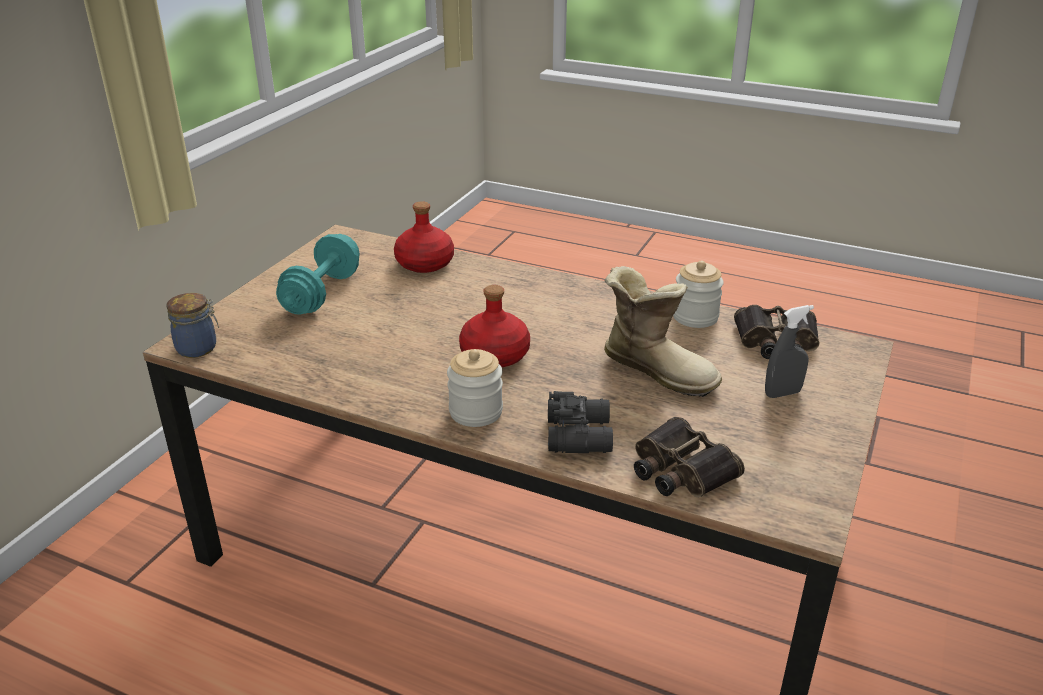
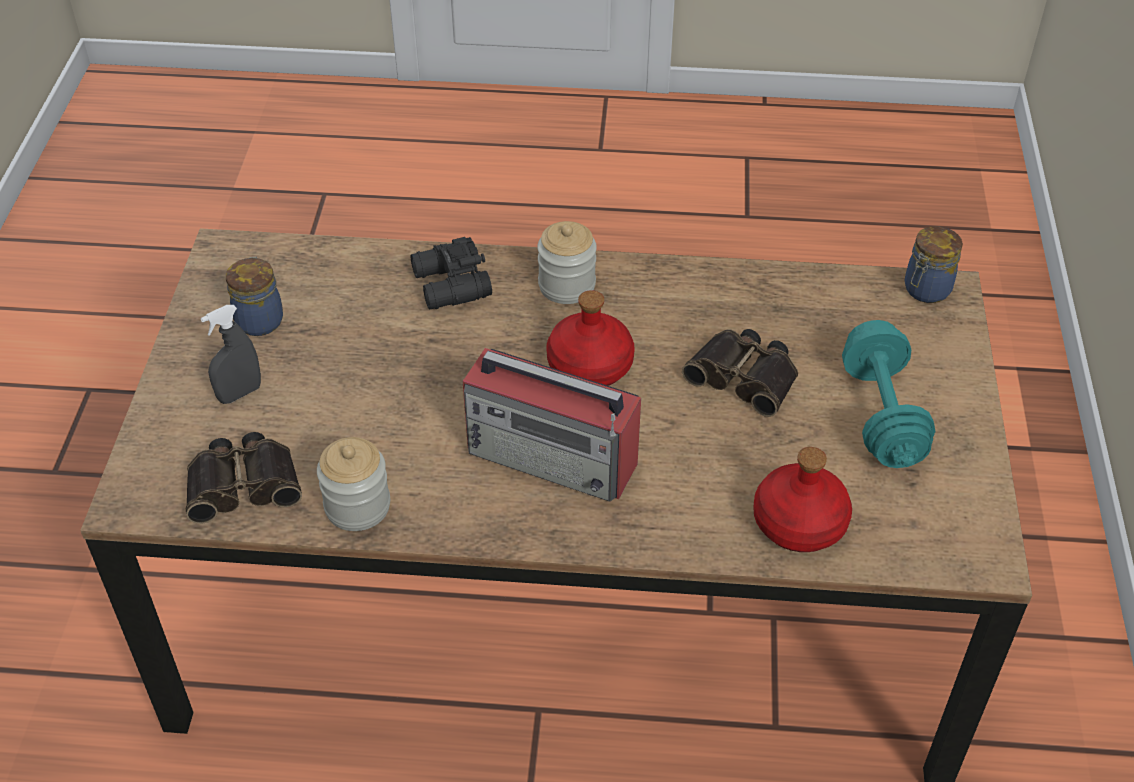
camera: 160 degrees right, 15 degrees up
boot [604,266,722,397] -> none
binoculars [634,417,745,498] -> binoculars moved to [682,329,798,417]
none -> jar [226,257,283,336]
none -> radio [463,348,641,502]

